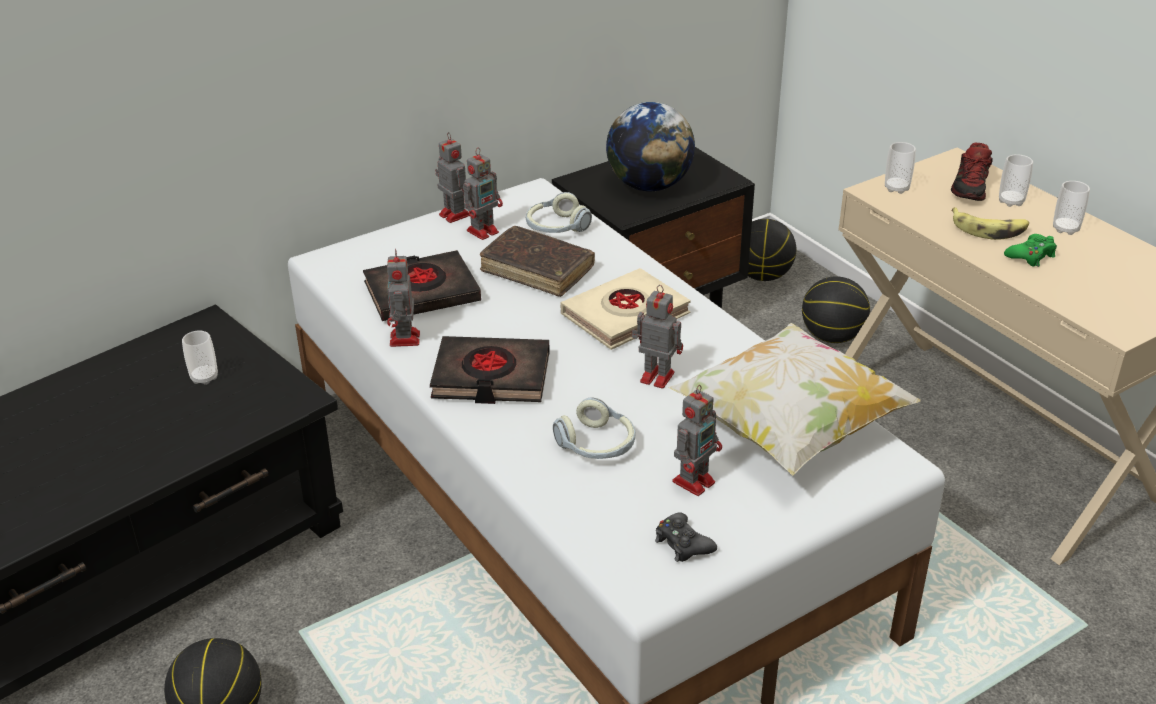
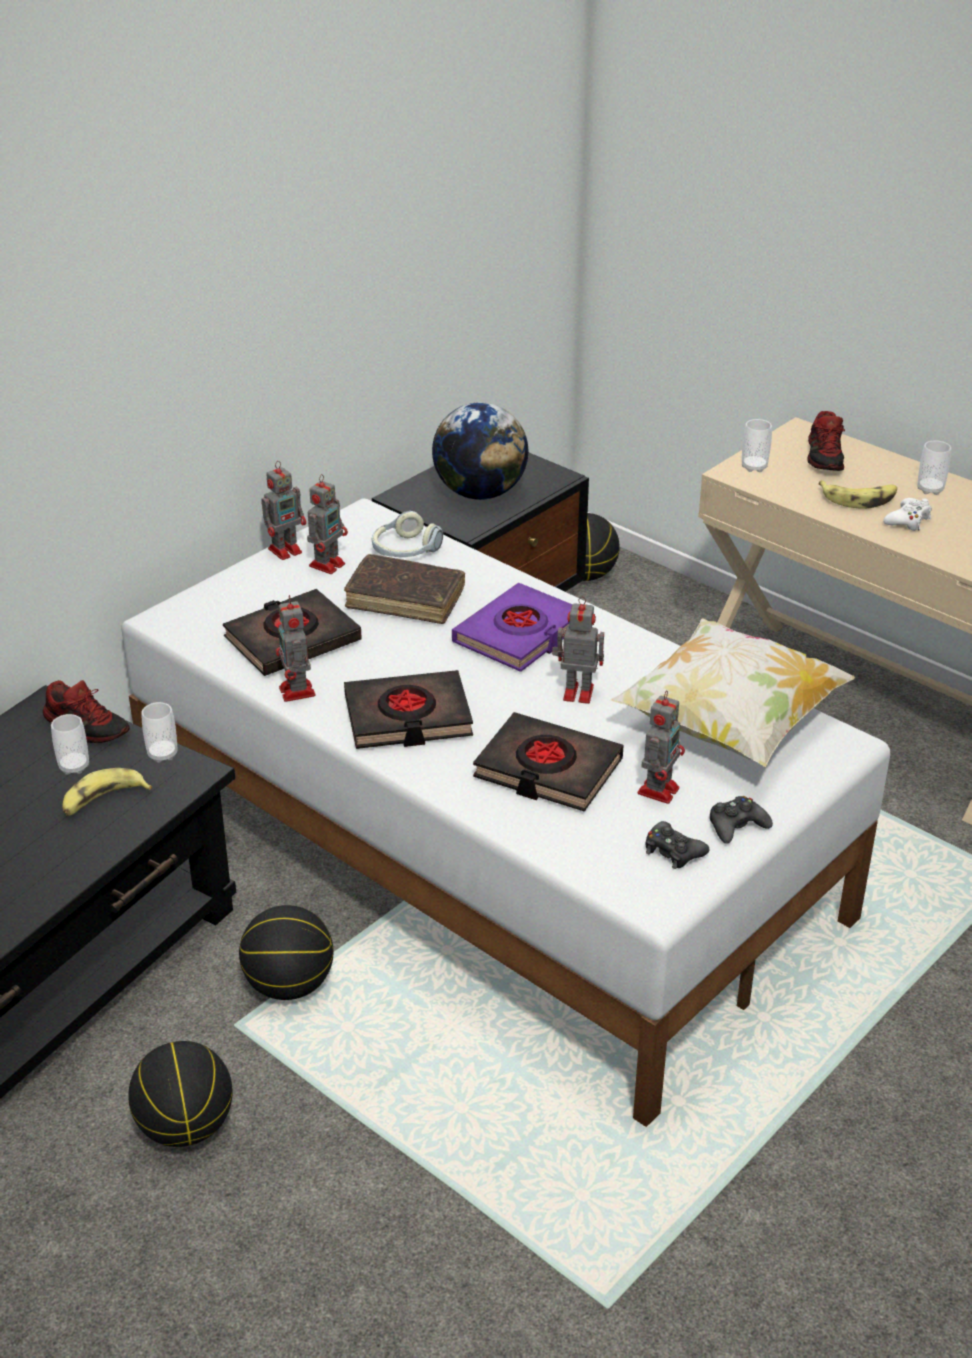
camera: 15 degrees left, 0 degrees up
toy robot [435,132,470,223] -> toy robot turned 105 degrees clockwise [261,461,306,560]
headphones [553,397,636,459] -> black book [473,712,624,812]
beige book [561,268,691,350] -> purple book [452,583,572,672]
basketball [802,276,870,343] -> basketball moved to [239,905,333,1000]
cup [999,154,1033,207] -> cup moved to [141,702,177,763]
green game controller [1004,234,1057,267] -> white game controller [883,498,932,531]
none -> shoe [43,680,130,743]
none -> banana [62,768,152,816]
none -> black game controller [710,796,773,844]

